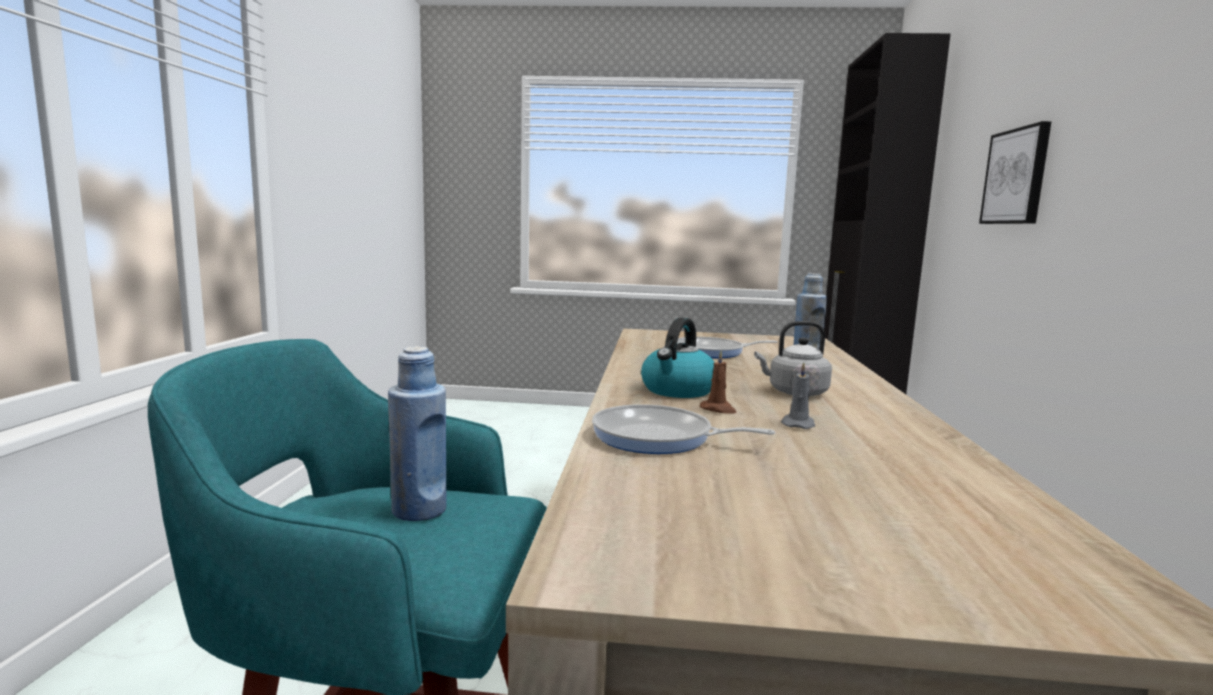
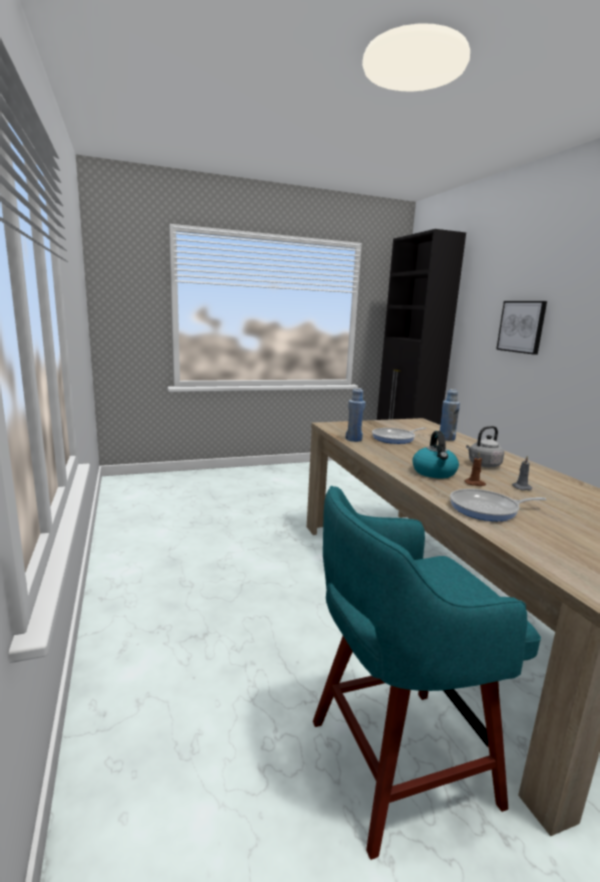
camera: 25 degrees left, 5 degrees up
blue bottle [388,346,447,521] -> blue bottle moved to [346,388,366,442]

